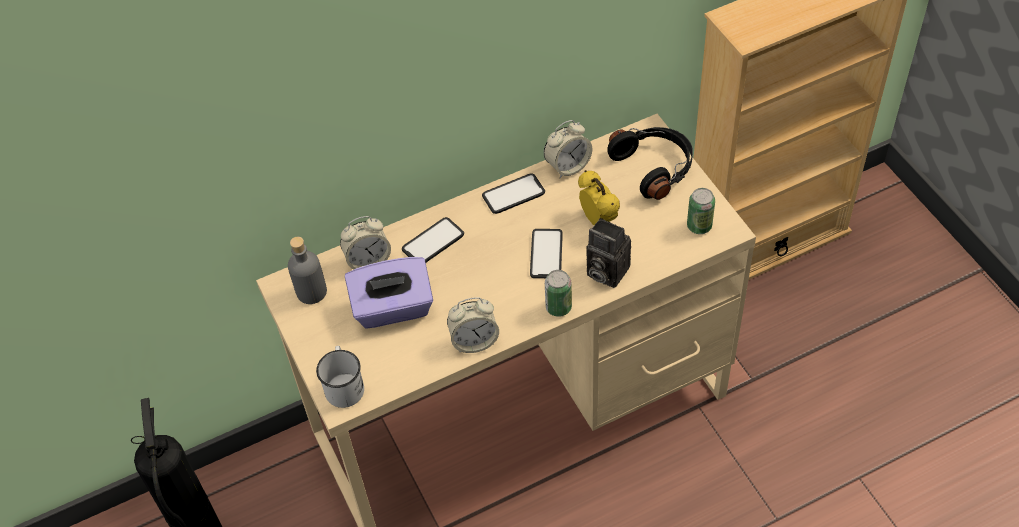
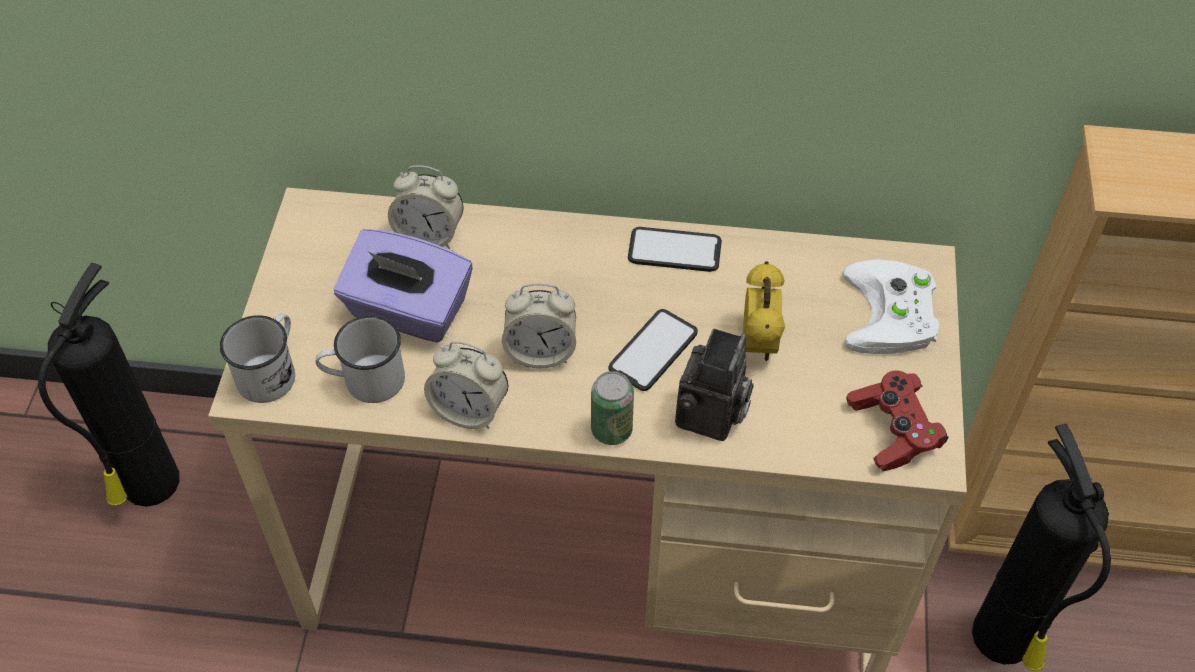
camera: 30 degrees right, 0 degrees up
grey bottle [288,237,327,304] -> none
phone [402,217,464,262] -> none
alarm clock [544,120,592,178] -> alarm clock moved to [502,283,576,368]
camera [586,218,631,288] -> camera turned 135 degrees counterclockwise [675,328,754,441]
black headphones [607,127,693,200] -> white game controller [842,259,940,354]
can [687,188,715,234] -> red game controller [846,371,949,471]
none -> white mug [316,316,405,403]
none -> fire extinguisher [972,424,1111,671]

